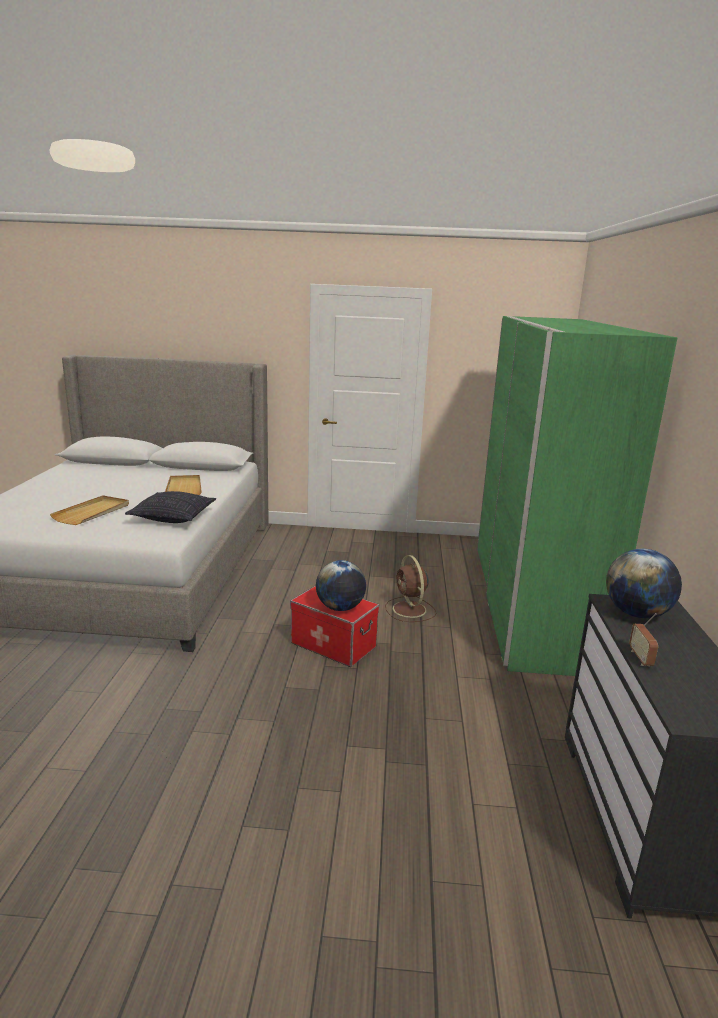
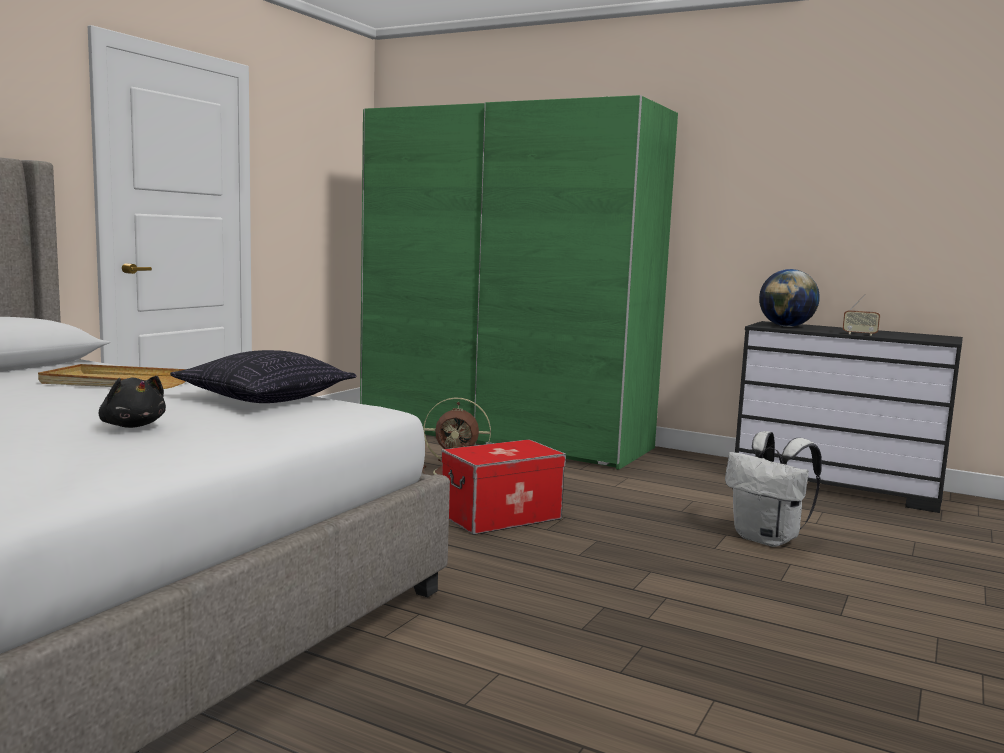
camera: 65 degrees left, 10 degrees down
beige tray [50,495,129,525] -> black plush toy [99,376,166,428]
globe [316,560,366,611] -> none
none -> white backpack [725,431,822,547]

